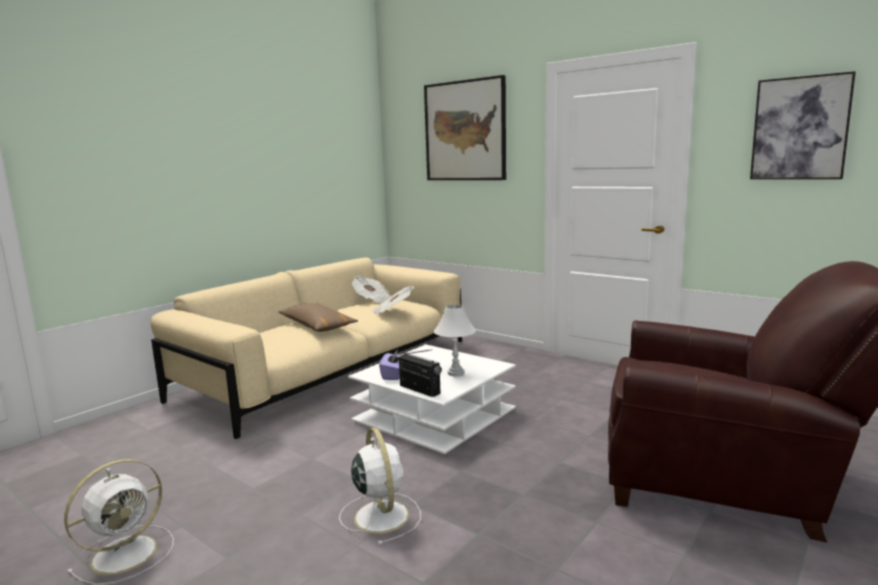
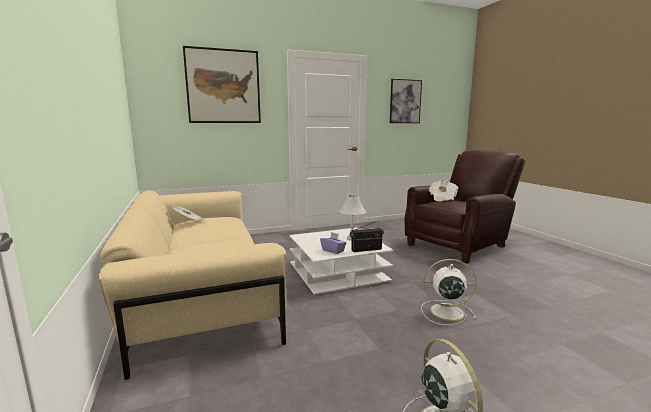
camera: 60 degrees left, 0 degrees up
brown pillow [279,303,358,332] -> none
newspaper [371,286,414,314] -> newspaper moved to [429,180,458,201]

